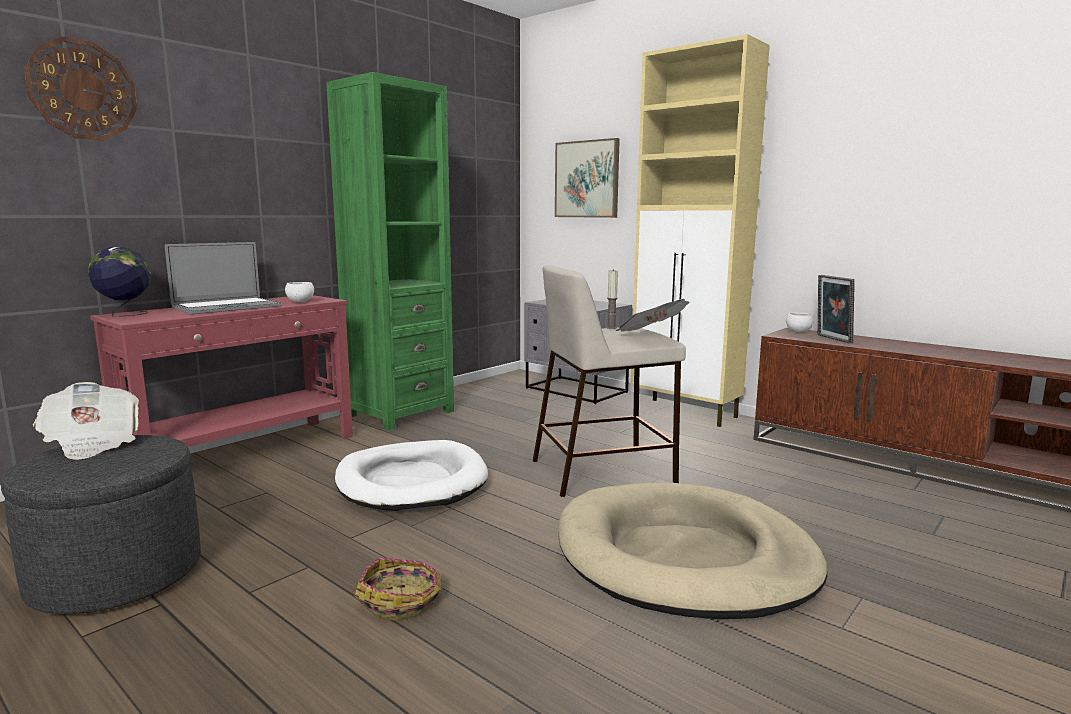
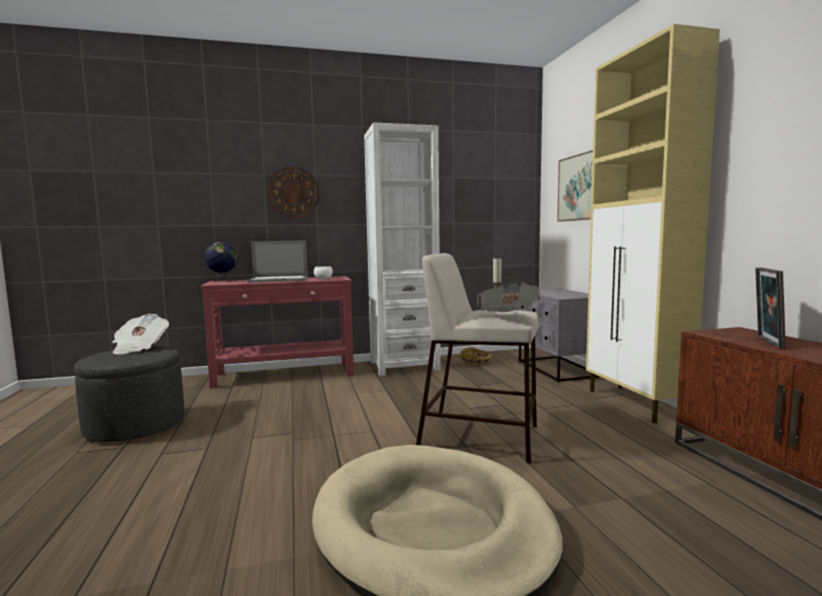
camera: 35 degrees right, 5 degrees down
wall clock [24,37,137,140] -> wall clock moved to [267,167,319,218]
green bookcase [326,72,454,431] -> white bookcase [364,122,441,376]
white dog bed [335,440,488,511] -> none
basket [355,558,441,621] -> basket moved to [460,347,493,366]
white bowl [786,313,814,332] -> none

